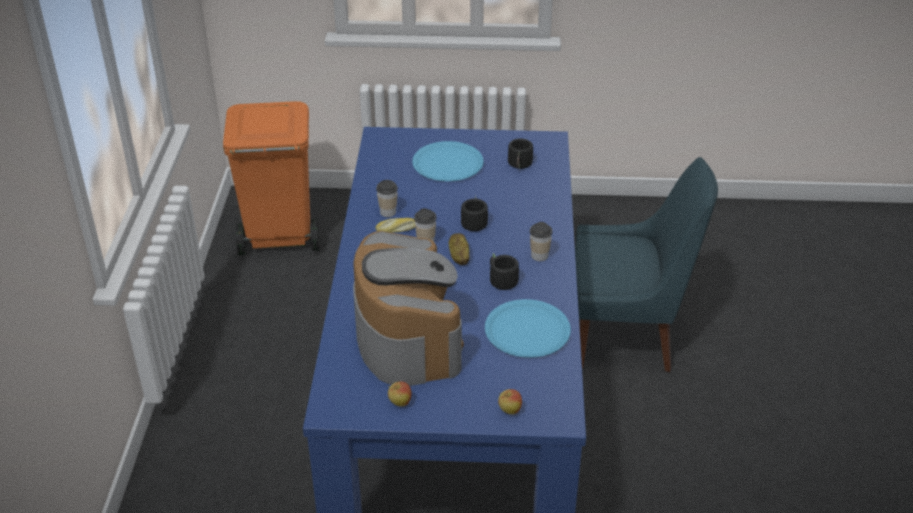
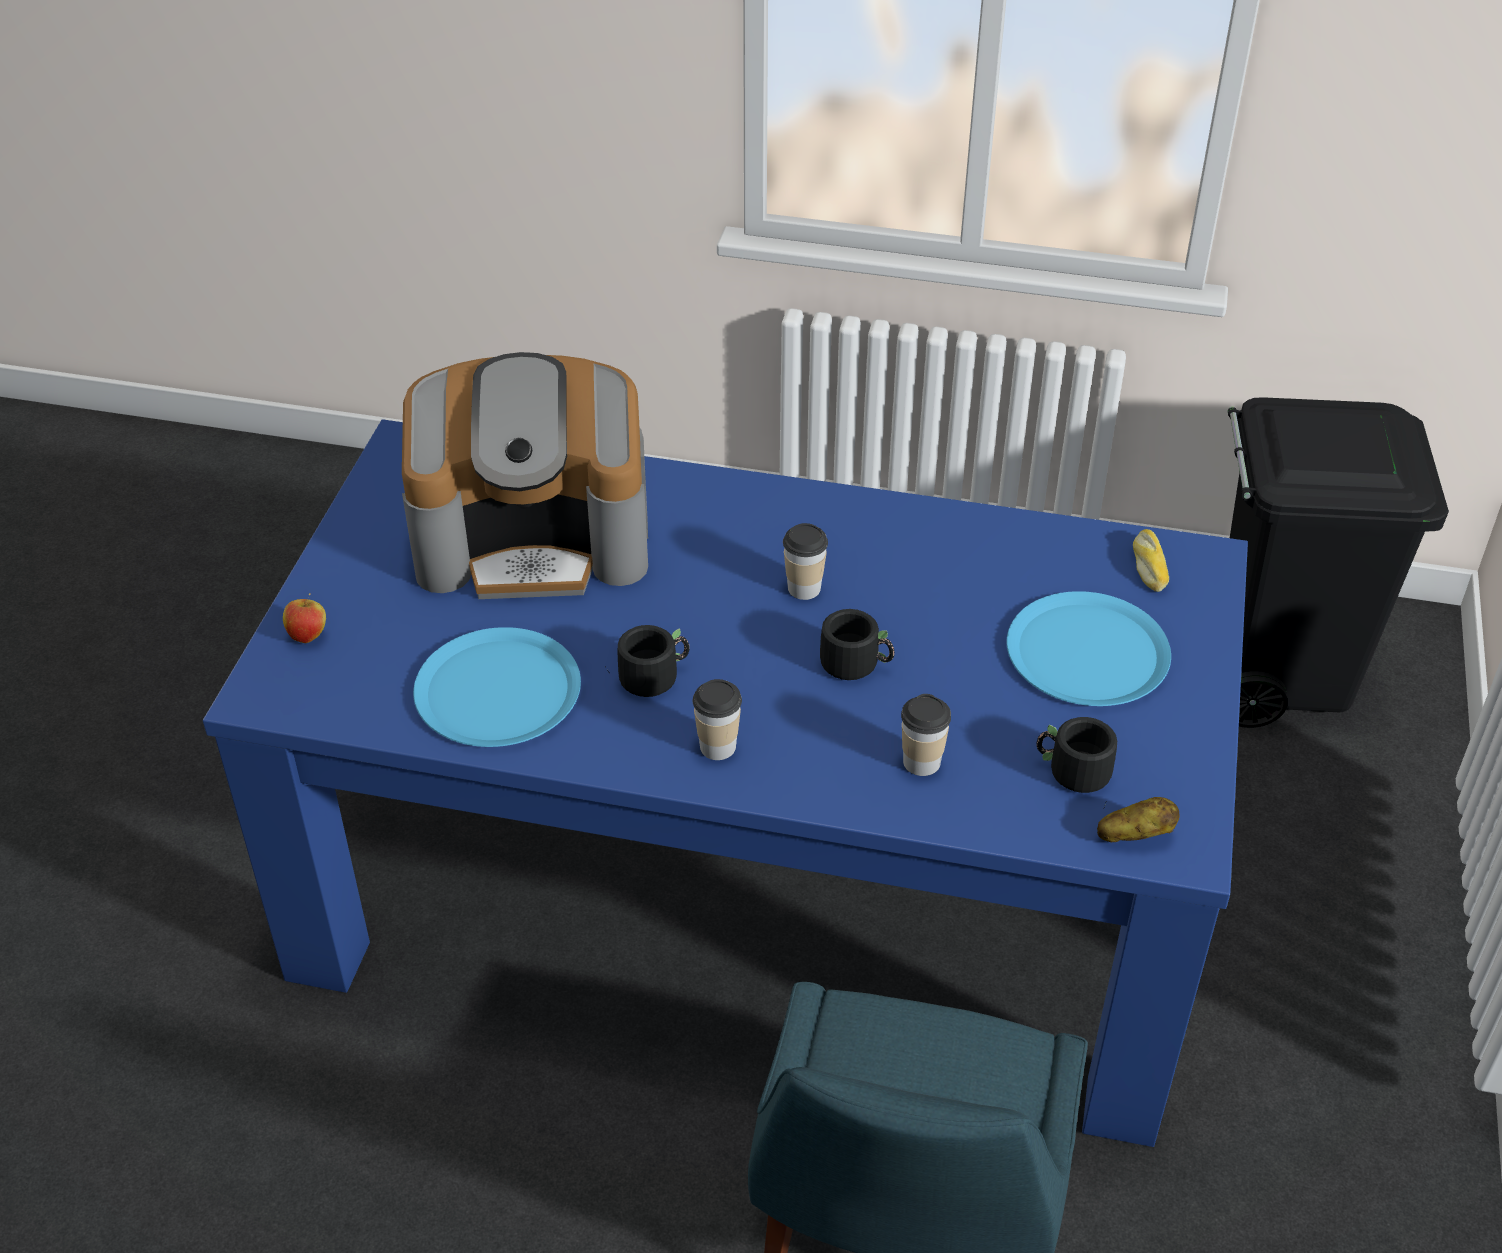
camera: 100 degrees right, 5 degrees up
orange trash can [223,101,320,255] -> black trash can [1228,397,1449,728]
cup [376,180,398,217] -> cup moved to [901,694,951,776]
bread [376,218,415,233] -> bread moved to [1133,529,1169,592]
apple [388,381,411,406] -> none
potato [449,233,470,265] -> potato moved to [1097,797,1179,842]

